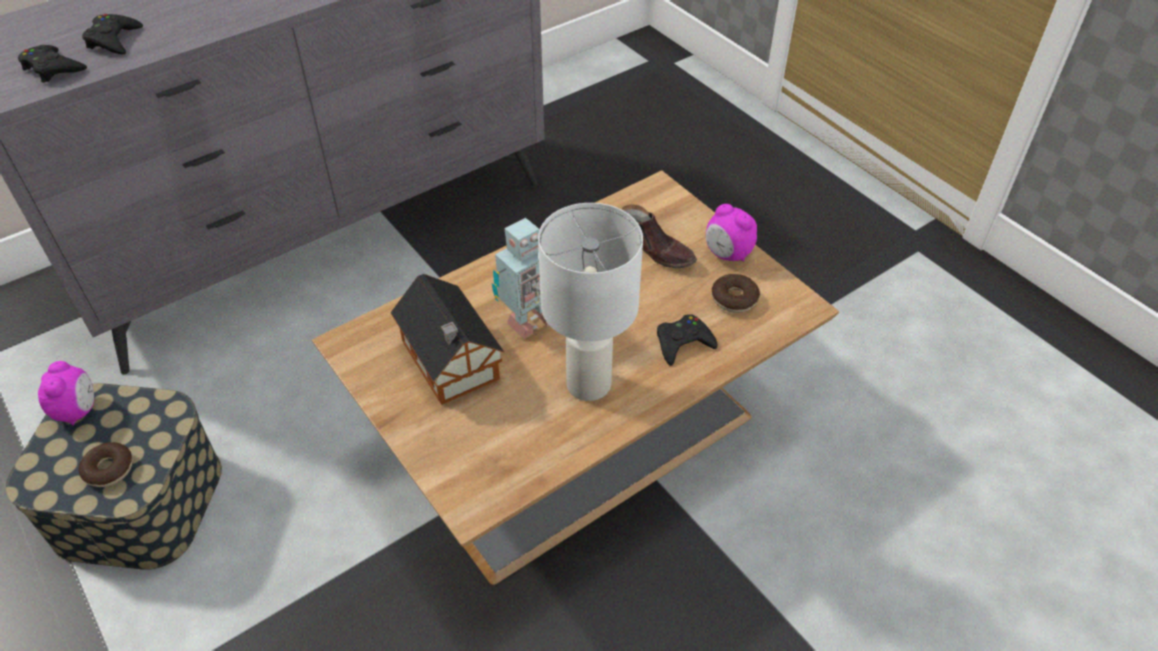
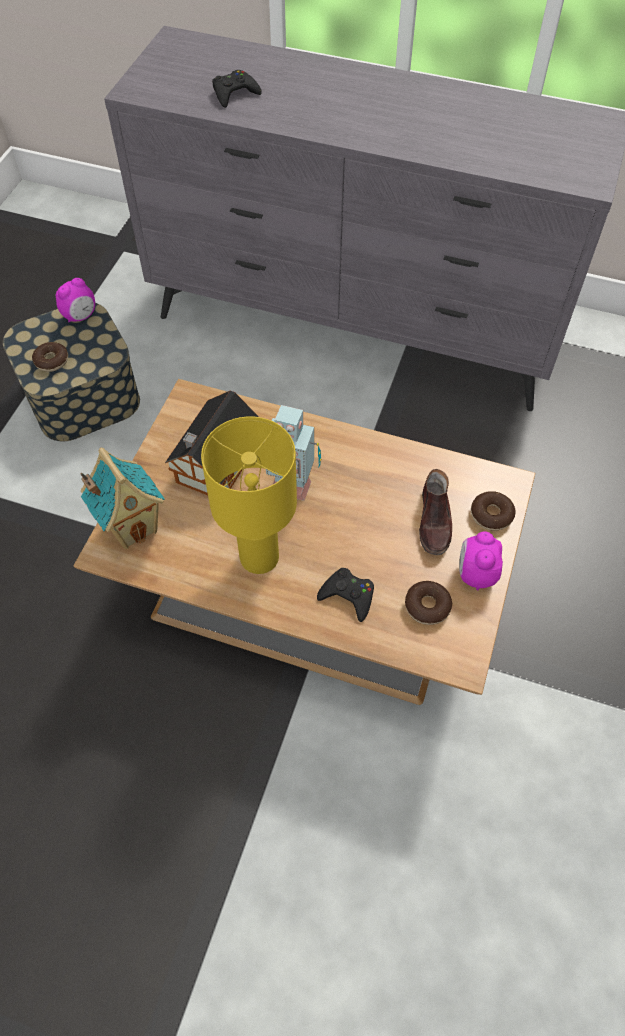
camera: 55 degrees right, 10 degrees up
black game controller [18,45,87,83] -> none
white table lamp [538,203,643,401] -> yellow table lamp [201,416,297,574]
none -> toy house [80,448,165,549]
none -> donut [471,491,516,531]

